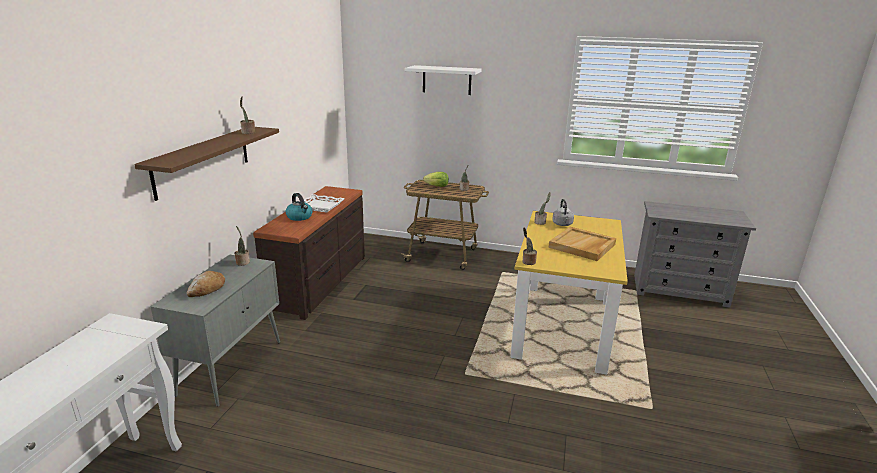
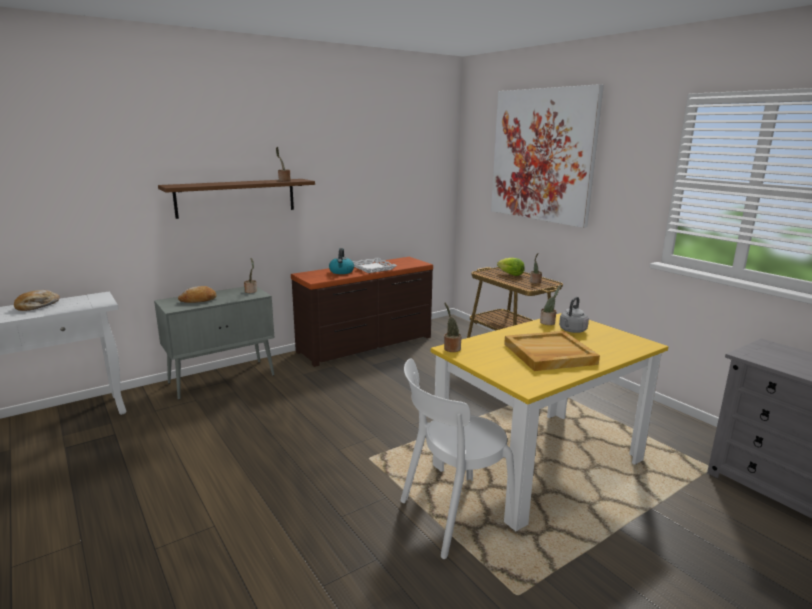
camera: 40 degrees right, 5 degrees down
white shelf [405,65,481,95] -> picture [491,84,604,228]
none -> bread [14,290,60,311]
none -> white chair [400,358,515,559]

